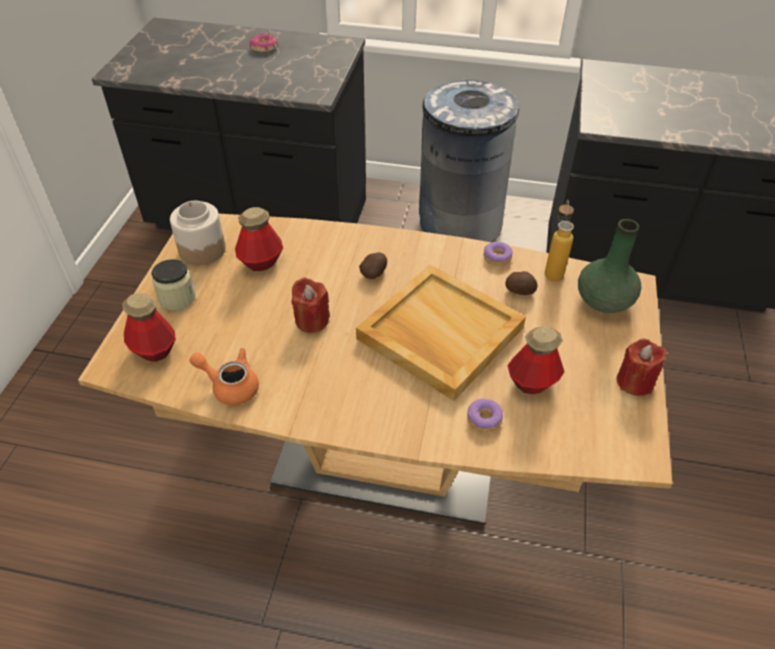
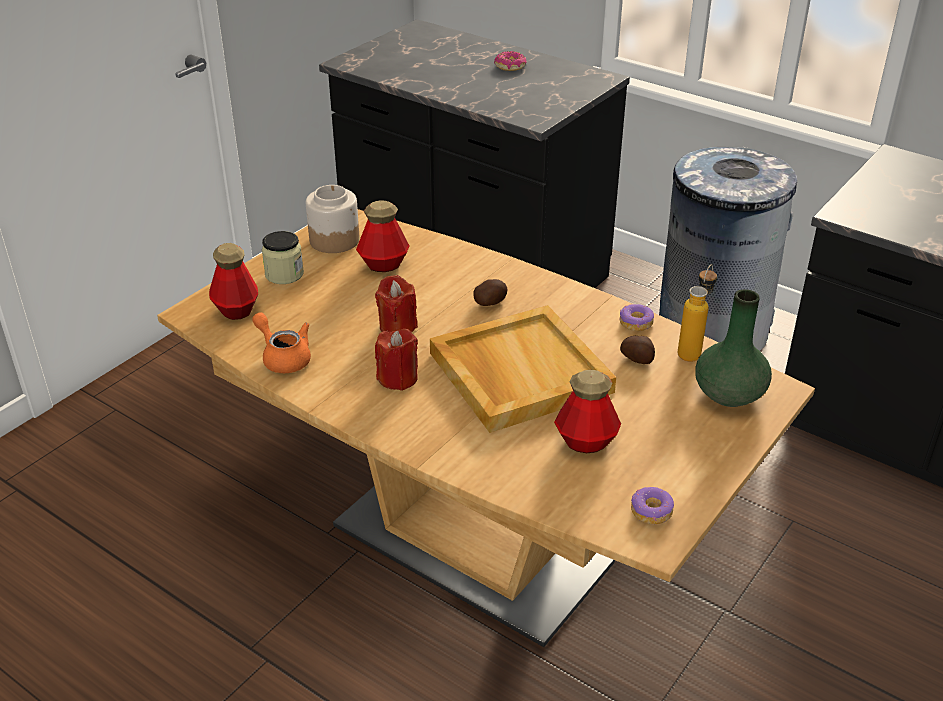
camera: 25 degrees right, 10 degrees down
donut [467,399,503,432] -> donut moved to [631,487,674,525]
red candle [617,338,667,396] -> red candle moved to [375,329,418,391]

